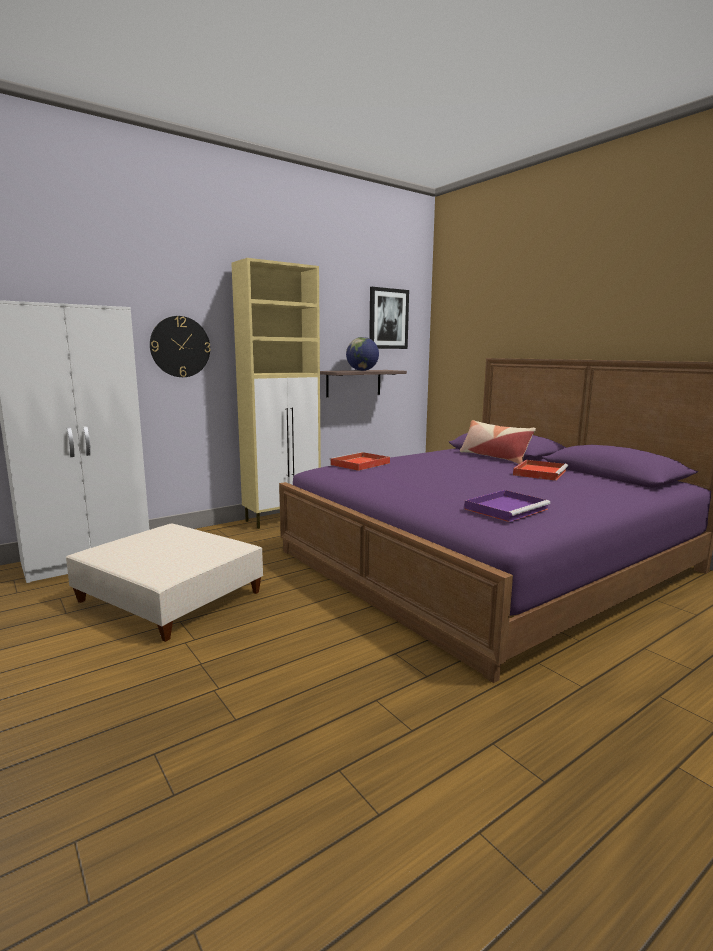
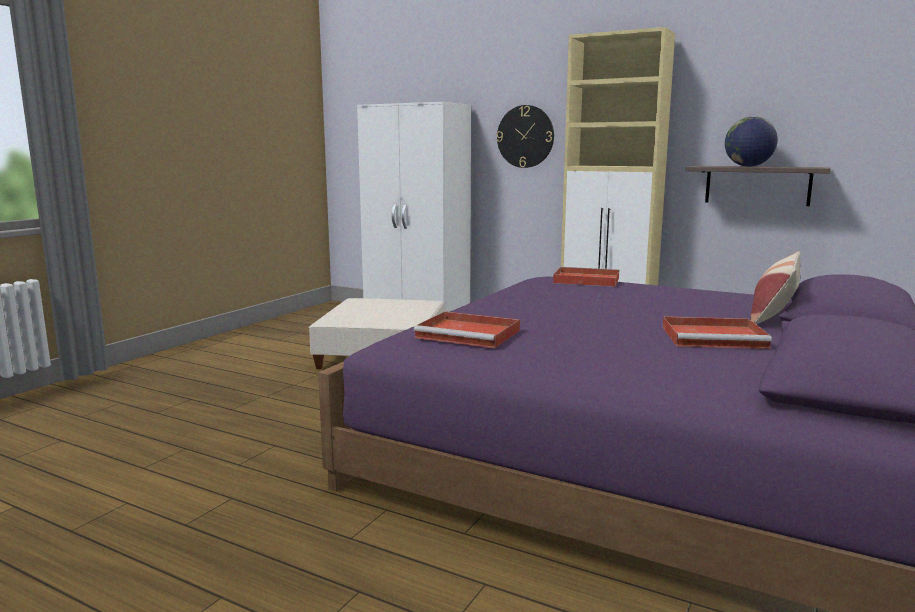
camera: 65 degrees right, 0 degrees up
picture [369,287,409,349] -> none
purple tray [464,490,550,522] -> red tray [414,311,520,348]

